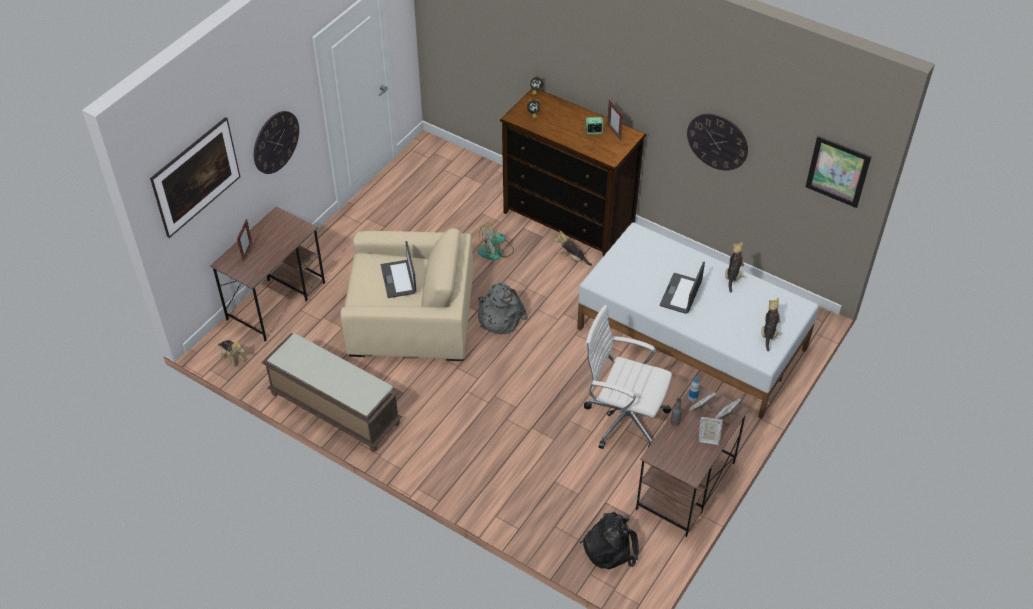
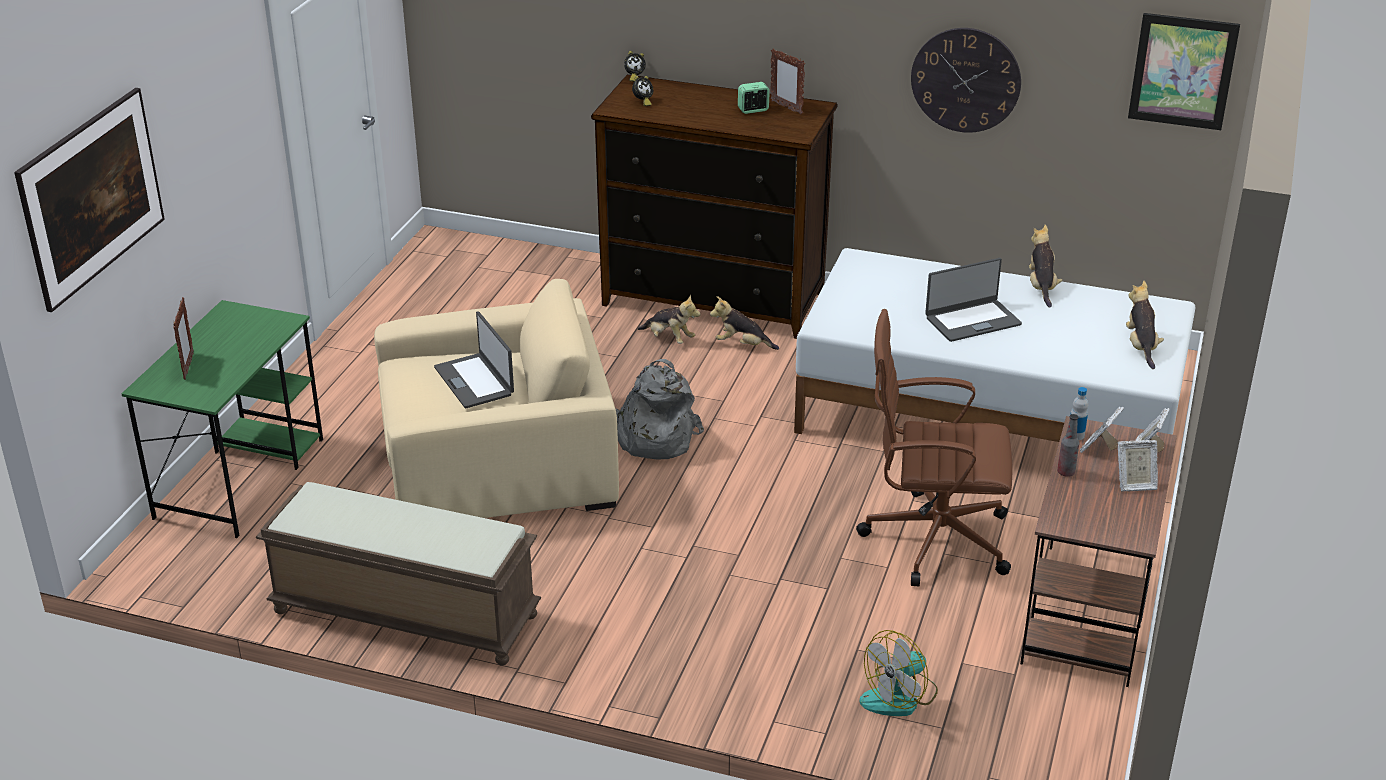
camera: 15 degrees left, 15 degrees down
brown desk [210,207,325,341] -> green desk [122,300,323,538]
plush toy [218,340,245,366] -> plush toy moved to [638,295,701,344]
wall clock [254,111,299,174] -> none
fan [477,222,514,260] -> fan moved to [859,630,938,716]
black backpack [580,512,639,570] -> none
white office chair [584,305,672,449] -> brown office chair [856,309,1012,586]
laptop [660,261,705,314] -> laptop turned 120 degrees counterclockwise [925,258,1022,342]

